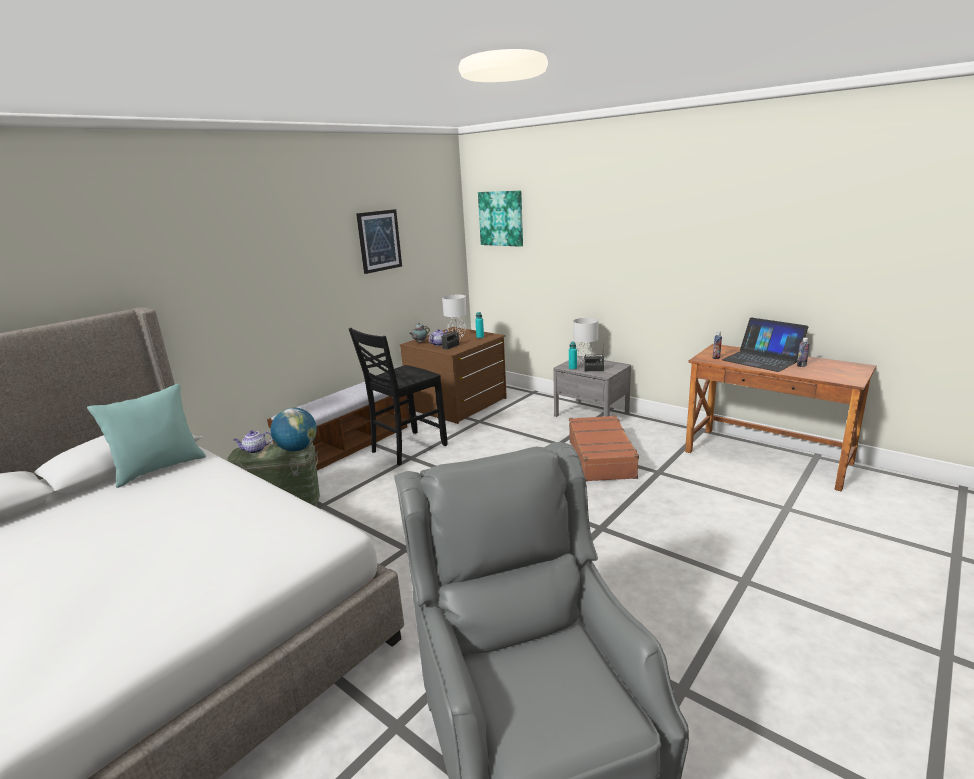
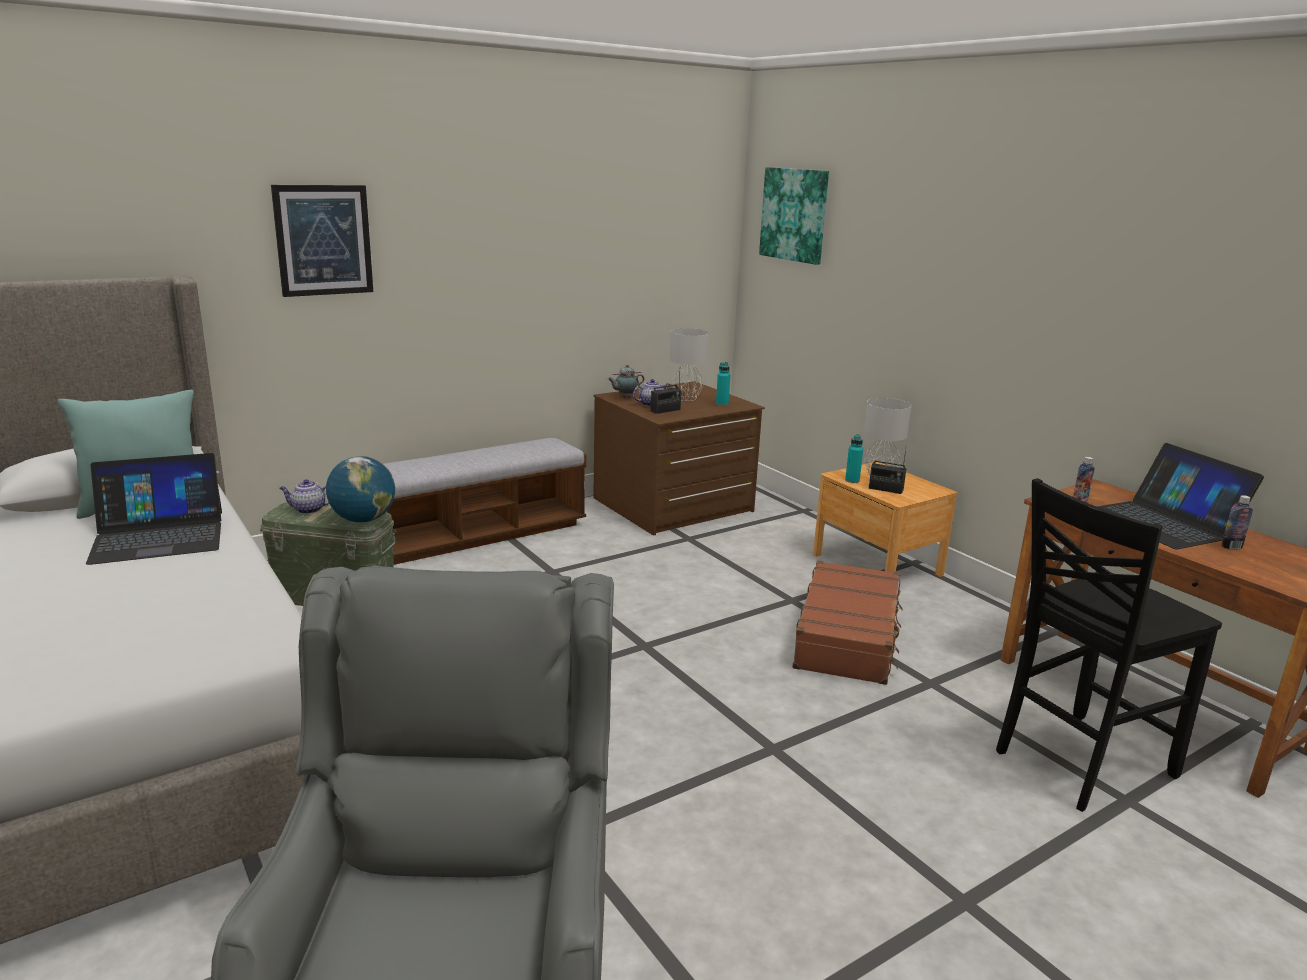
camera: 15 degrees right, 0 degrees up
black chair [349,328,448,465] -> black chair moved to [996,478,1222,812]
picture [356,209,402,274] -> picture moved to [271,185,373,297]
grey nightstand [553,356,631,417] -> brown nightstand [813,462,957,577]
none -> laptop [86,453,222,565]

